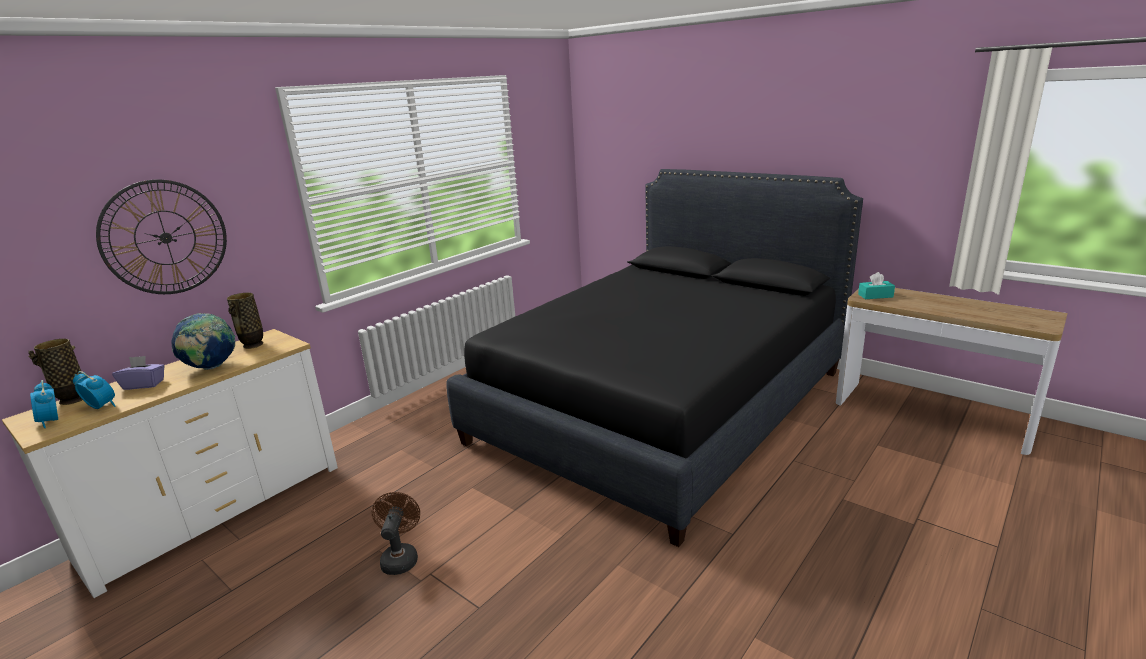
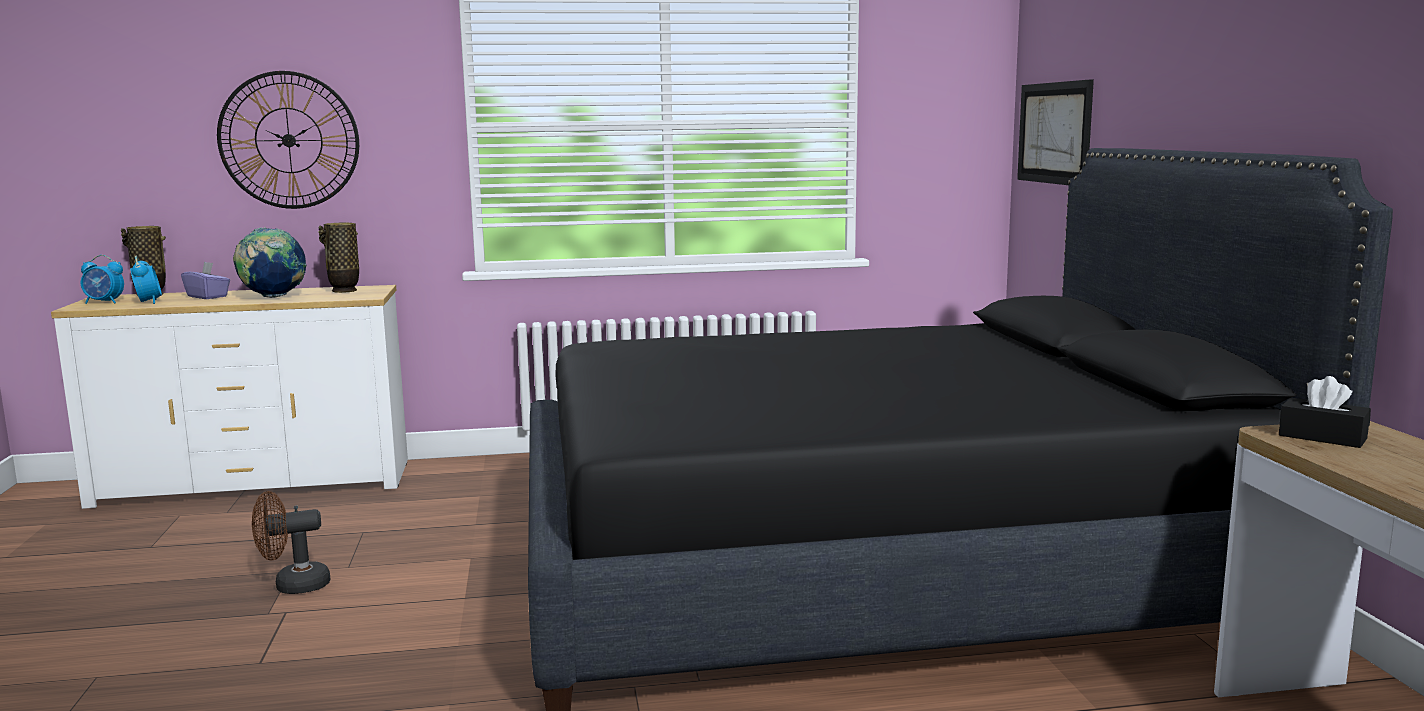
camera: 40 degrees right, 10 degrees down
alarm clock [30,380,58,428] -> alarm clock turned 90 degrees counterclockwise [81,255,124,304]
brown fan [372,492,420,575] -> brown fan turned 150 degrees counterclockwise [252,491,330,594]
turquoise tissue box [858,272,895,299] -> black tissue box [1279,376,1371,448]
none -> picture [1017,79,1094,185]

